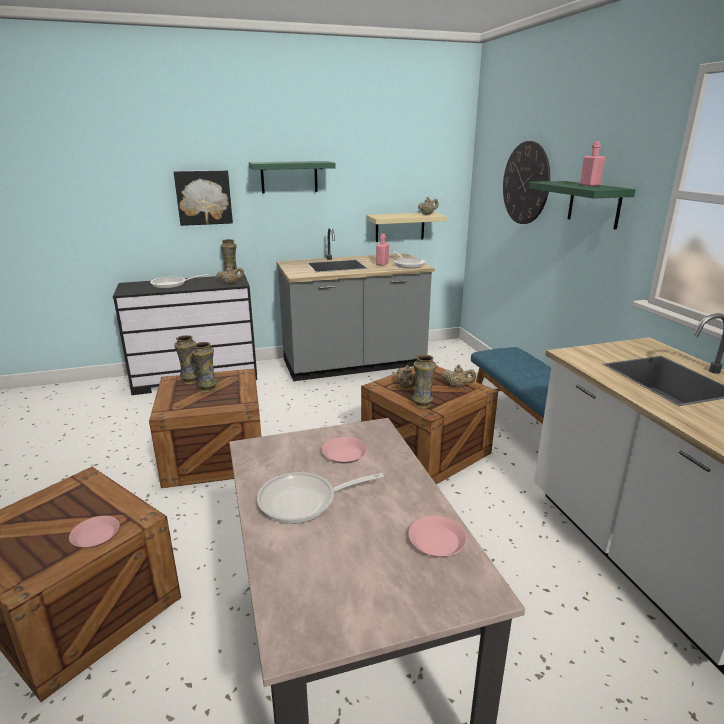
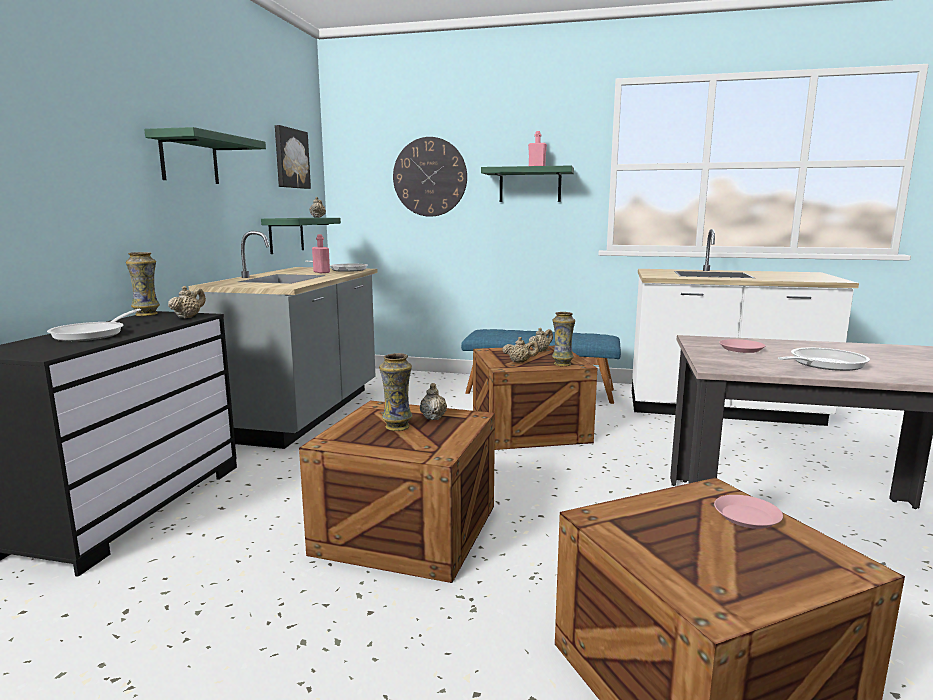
camera: 60 degrees left, 10 degrees down
picture [174,170,233,226] -> picture moved to [275,125,311,189]
vase [174,335,198,385] -> none
frying pan [257,472,384,524] -> frying pan turned 135 degrees counterclockwise [778,348,870,371]
beige shelf [366,212,447,242] -> green shelf [261,218,341,254]
pink plate [408,516,467,557] -> none
none -> beige teapot [420,383,447,420]

